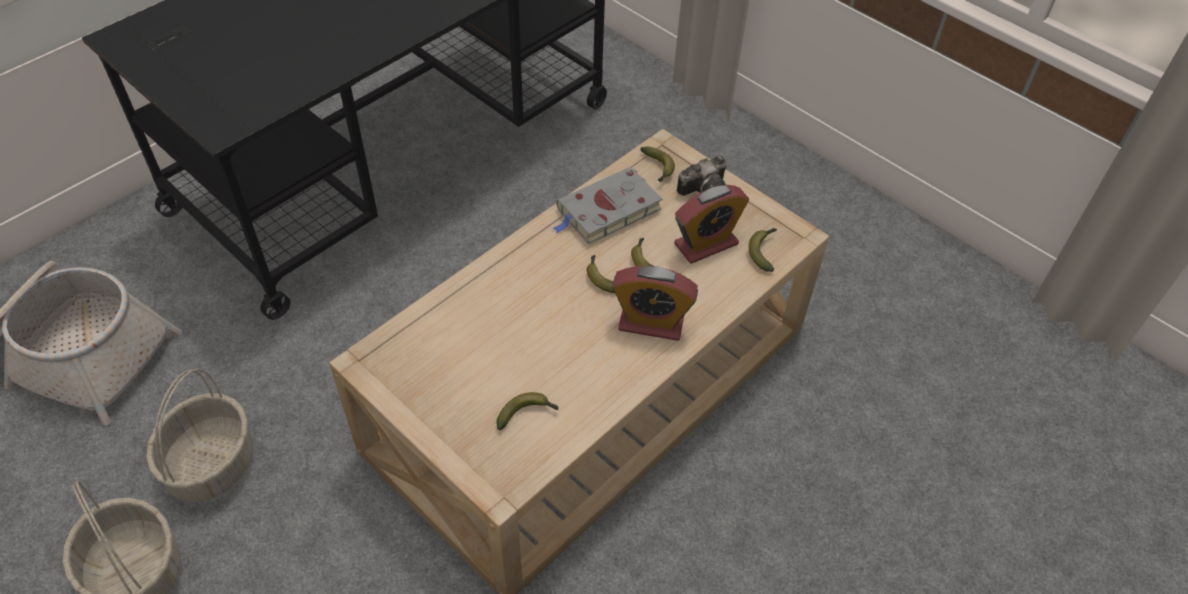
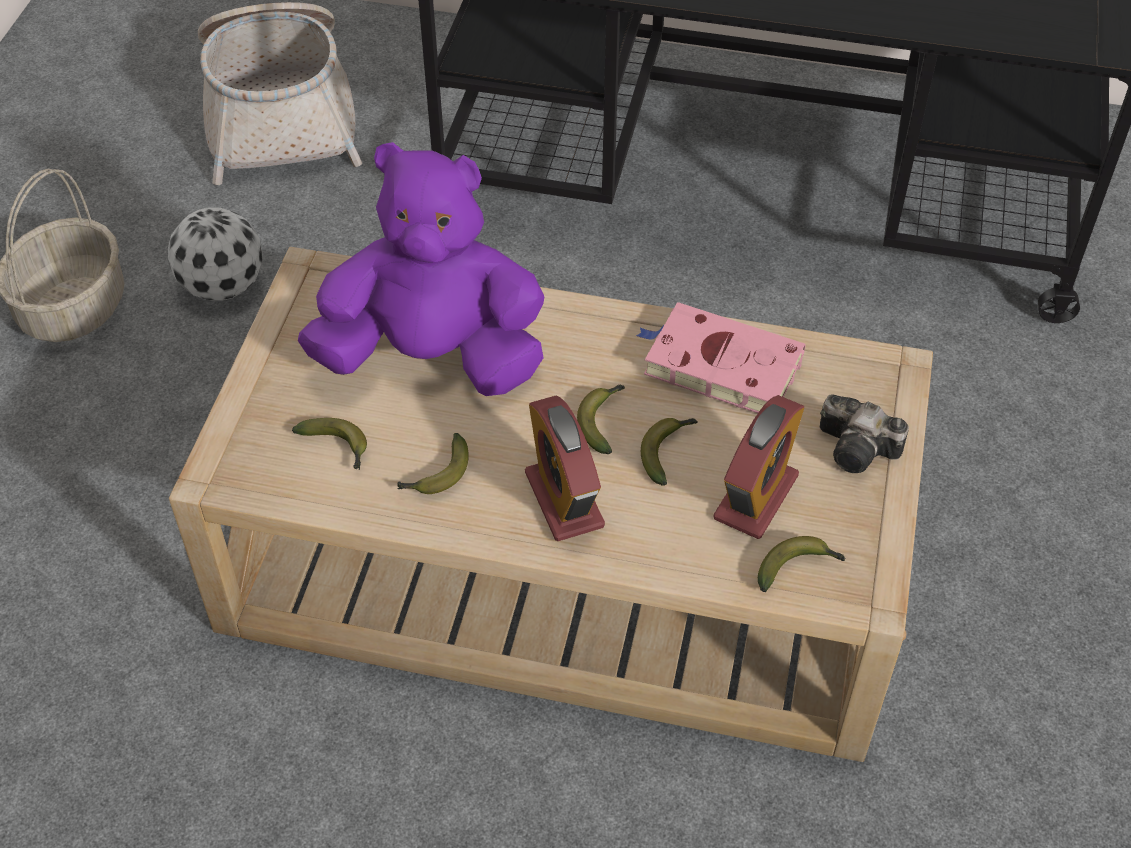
camera: 60 degrees right, 0 degrees up
basket [146,368,253,502] -> football [168,207,263,301]
grey book [552,167,662,244] -> pink book [636,302,806,413]
banana [640,146,675,183] -> banana moved to [397,433,469,494]
alarm clock [674,185,749,264] -> alarm clock turned 90 degrees counterclockwise [713,395,804,539]
none -> purple plush toy [298,142,545,396]

